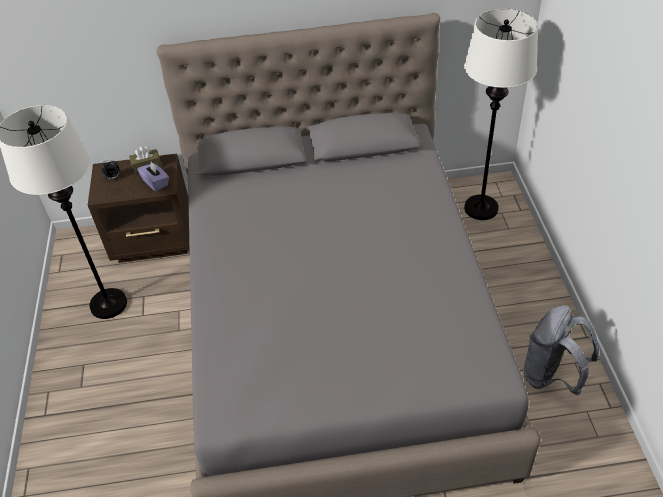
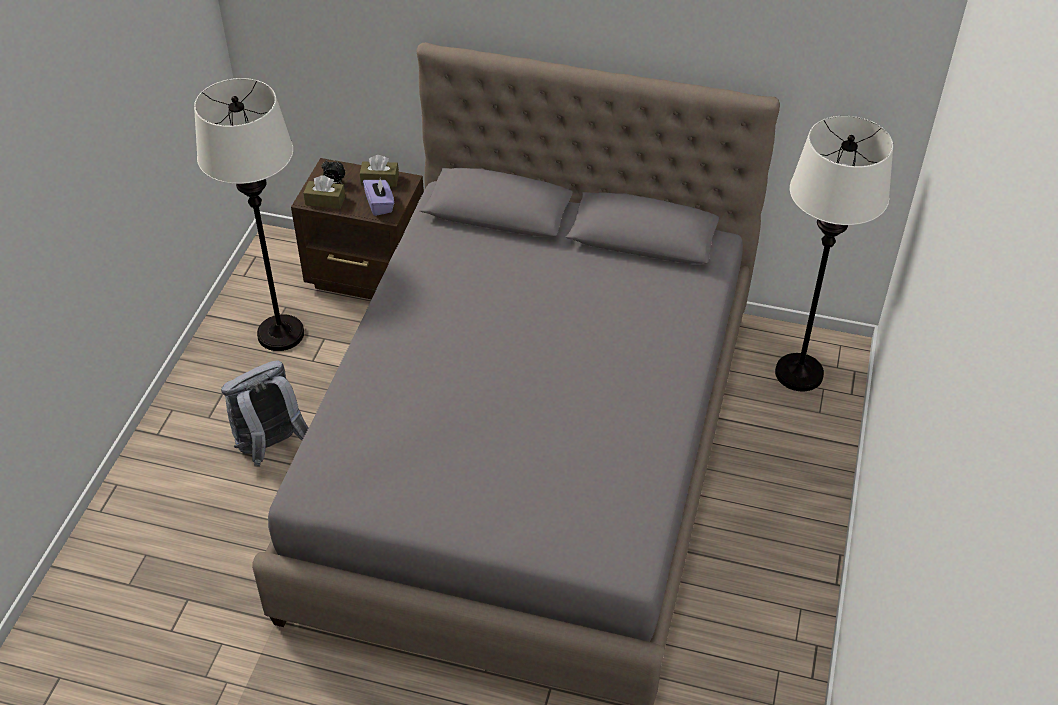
camera: 20 degrees right, 0 degrees up
grey backpack [524,305,599,395] -> grey backpack moved to [221,360,308,467]
none -> brown tissue box [303,176,345,209]

